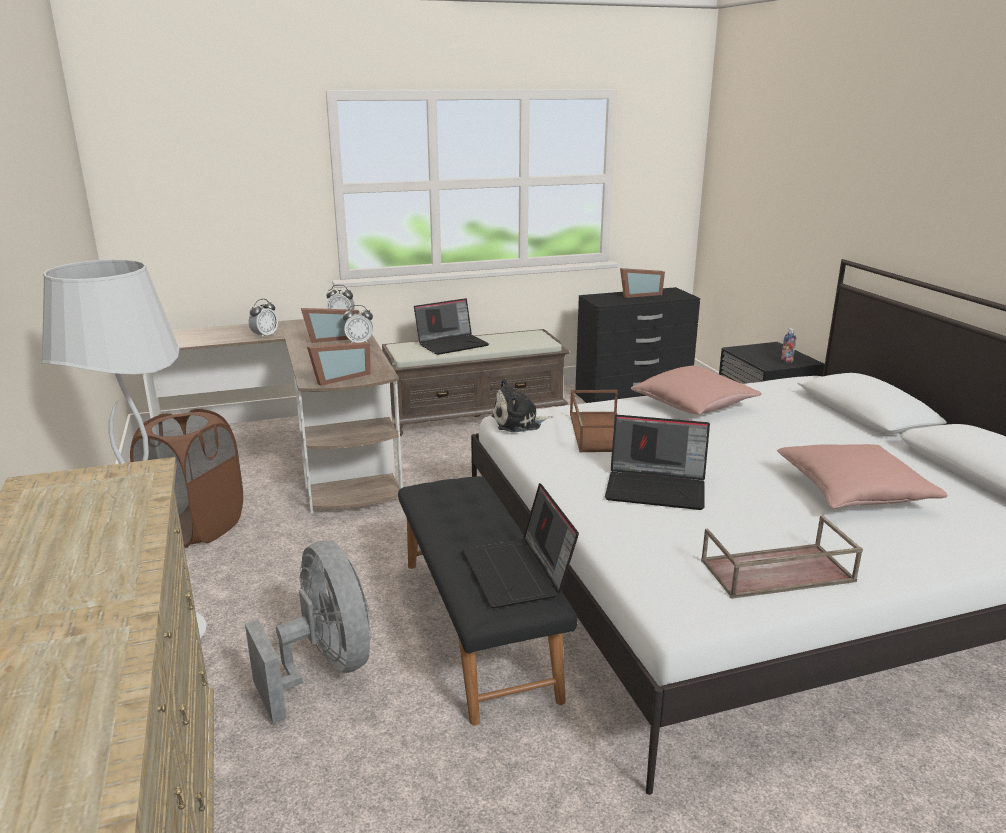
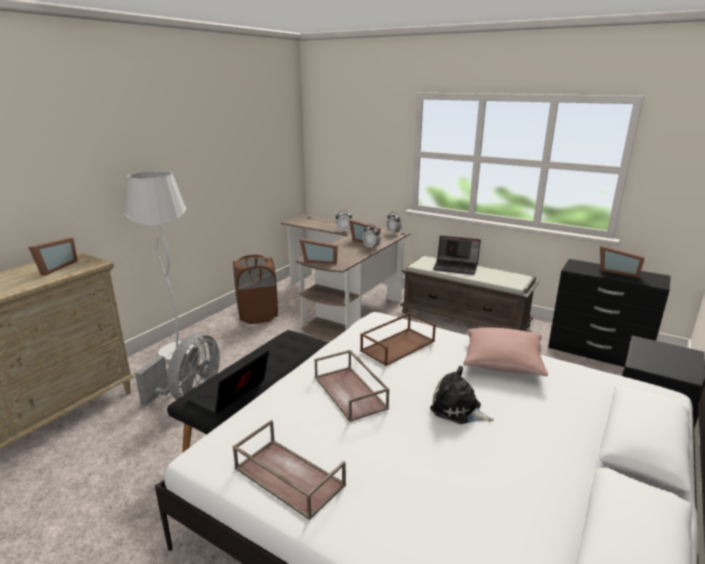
camera: 50 degrees right, 0 degrees up
plush toy [491,378,553,432] -> plush toy moved to [430,366,494,424]
laptop [605,415,710,510] -> brown tray [315,350,390,422]
pink pillow [777,444,948,509] -> none
bottle [781,328,796,363] -> none
none -> picture frame [28,238,78,276]

